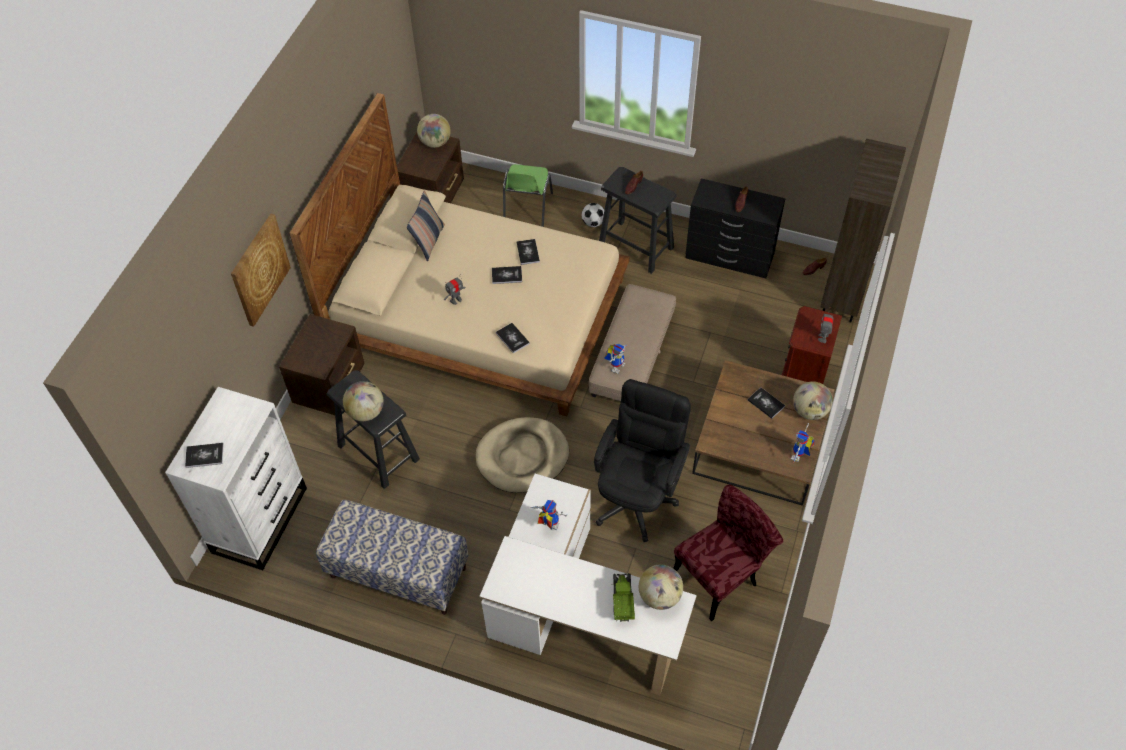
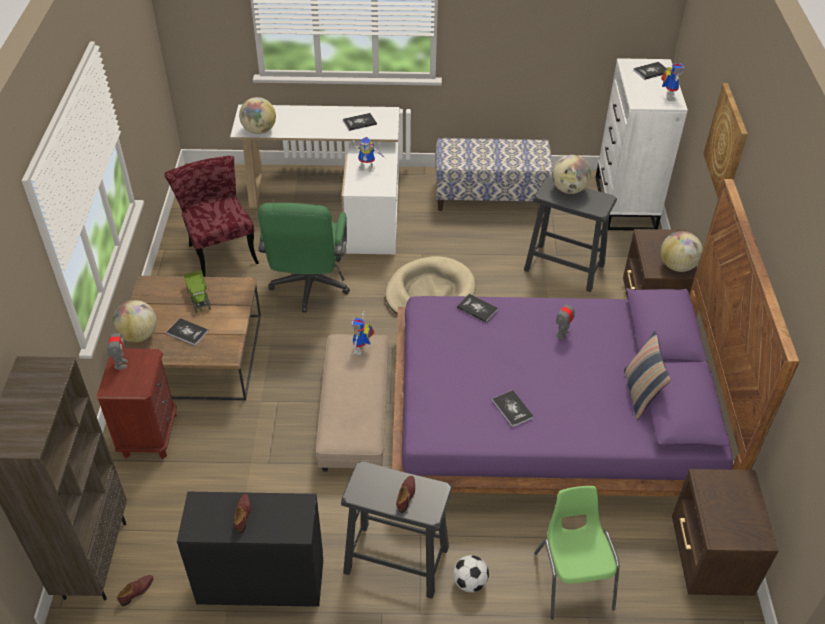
camera: 160 degrees right, 10 degrees down
beige bed [289,93,630,416] -> purple bed [392,179,799,497]
globe [417,114,451,148] -> globe moved to [661,231,703,272]
book [492,266,522,284] -> book moved to [343,113,377,131]
black office chair [594,379,691,542] -> green office chair [258,203,350,313]
toy truck [611,573,635,622] -> toy truck moved to [184,270,211,313]
red chair [673,484,783,621] -> red chair turned 120 degrees clockwise [164,156,259,277]
toy robot [791,423,815,462] -> toy robot moved to [661,63,684,101]

